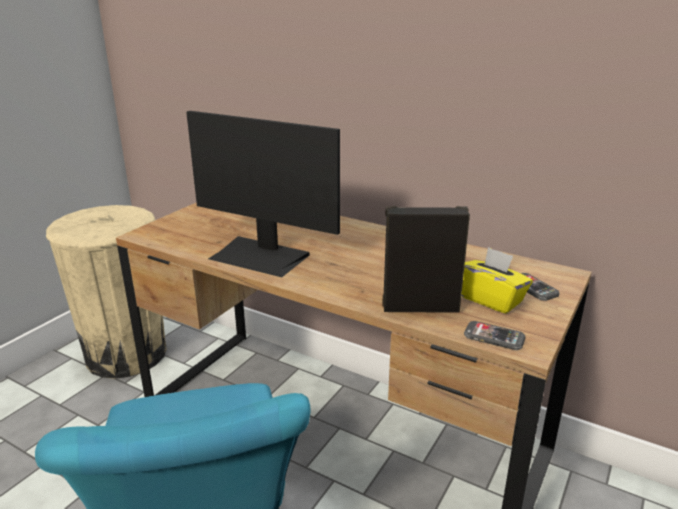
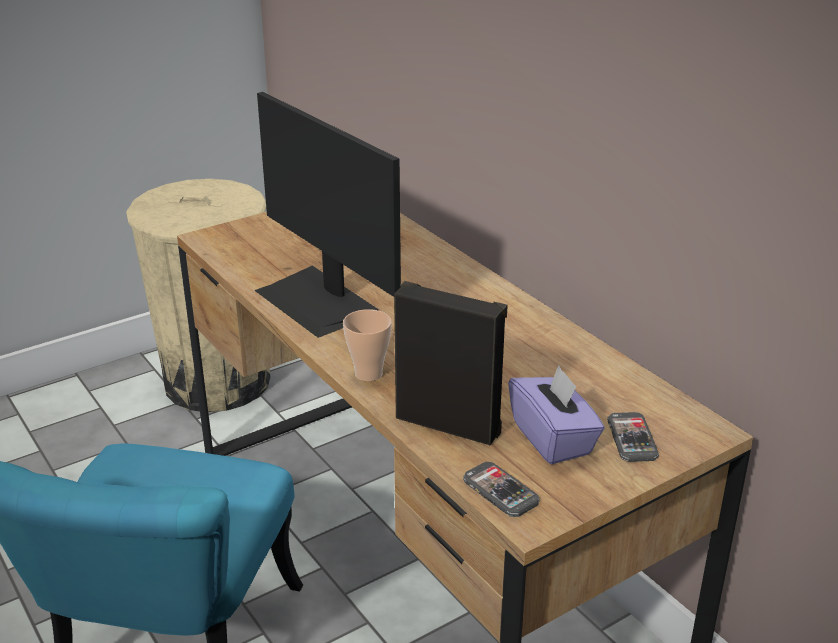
camera: 25 degrees right, 5 degrees up
yellow tissue box [461,247,533,314] -> purple tissue box [508,365,605,465]
none -> cup [343,309,392,381]

